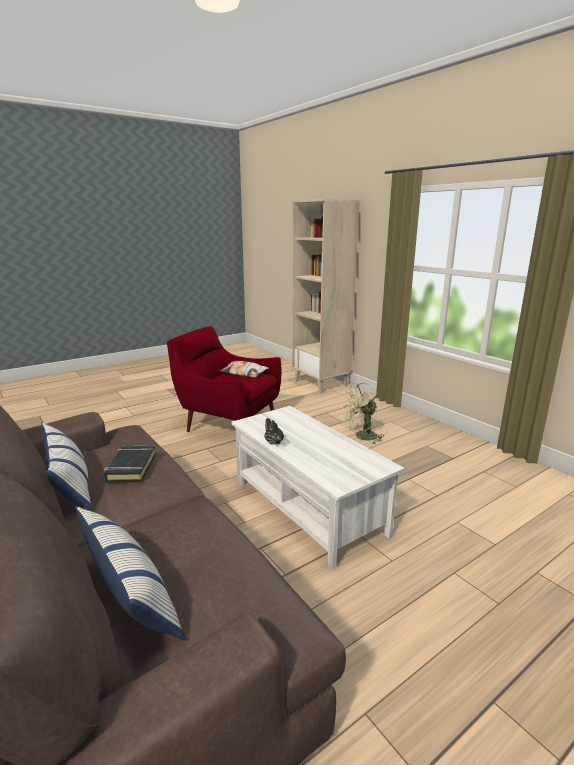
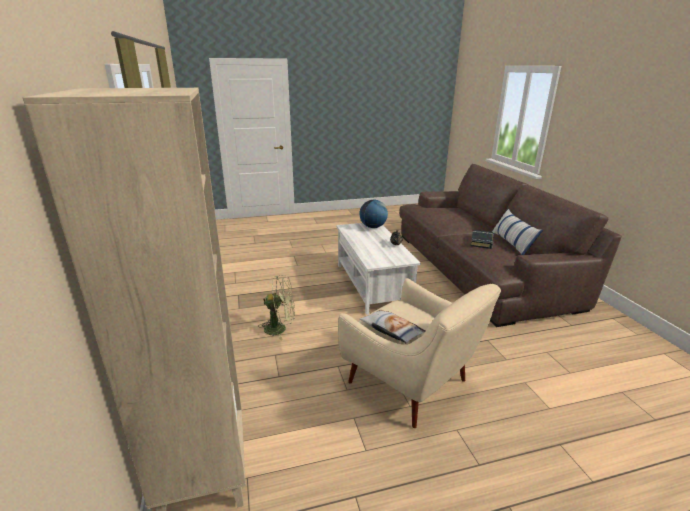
camera: 160 degrees left, 5 degrees up
pillow [75,506,186,641] -> none
red armchair [167,326,281,432] -> beige armchair [338,278,501,428]
none -> globe [359,200,388,228]

